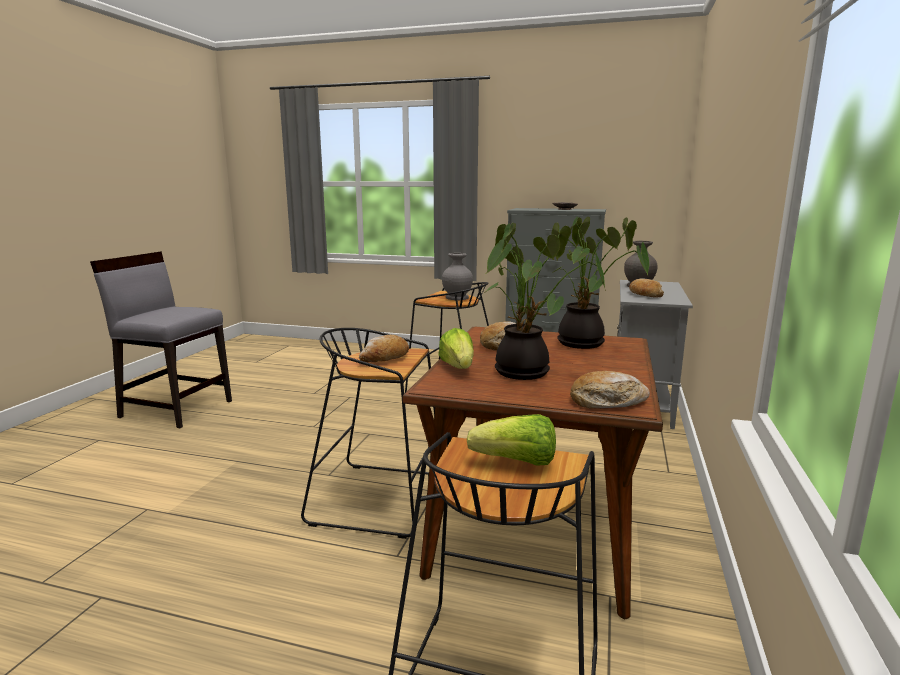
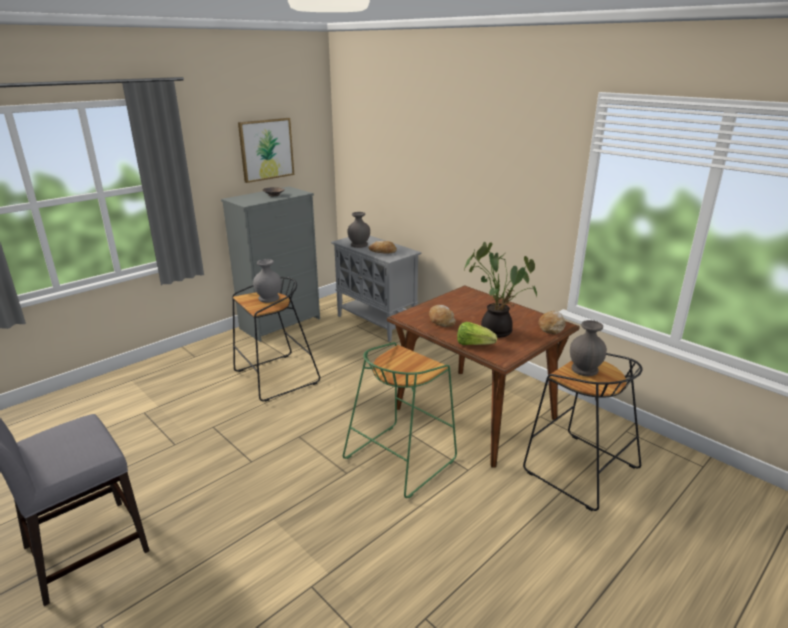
camera: 60 degrees left, 10 degrees up
black stool [301,328,435,539] -> green stool [343,342,457,498]
bread [359,335,409,362] -> none
lettuce [467,414,556,466] -> grey vase [570,320,607,376]
potted plant [544,217,649,349] -> none
none -> picture [238,118,294,183]

